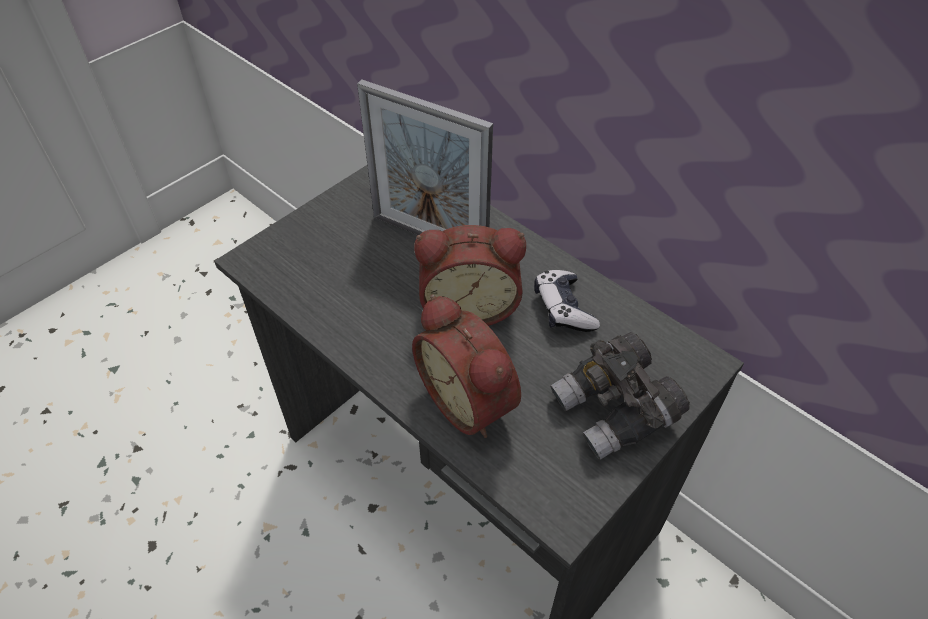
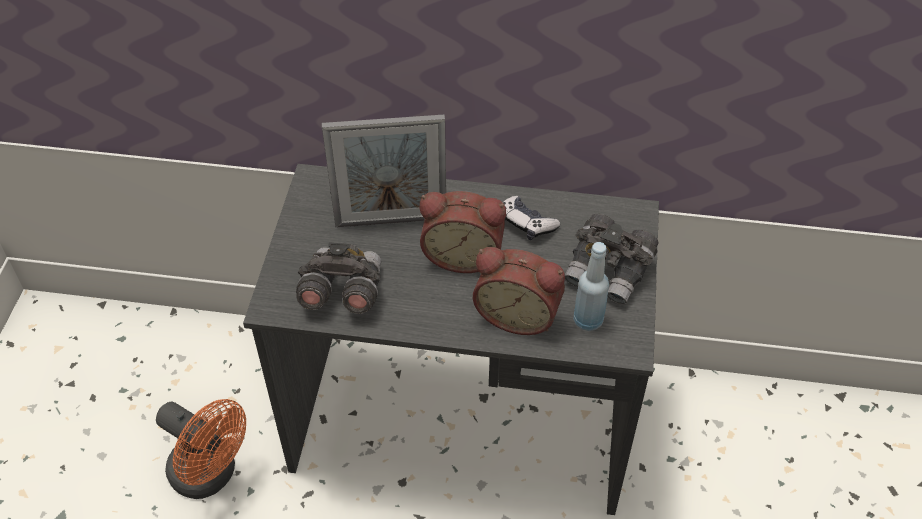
camera: 35 degrees left, 0 degrees up
alarm clock [414,225,526,326] -> alarm clock turned 45 degrees clockwise [420,191,506,273]
none -> orange fan [156,399,246,499]
none -> grey binoculars [296,242,381,314]
none -> blue bottle [573,242,609,331]

